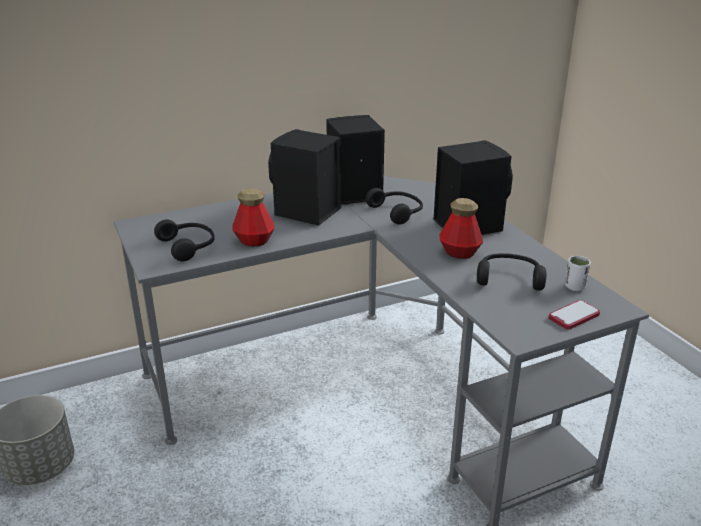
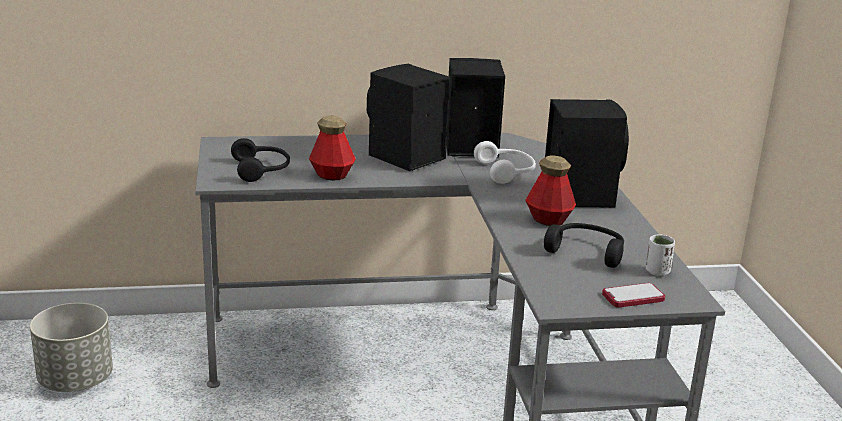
camera: 15 degrees right, 5 degrees down
black headphones [365,188,423,225] -> white headphones [474,141,536,184]

